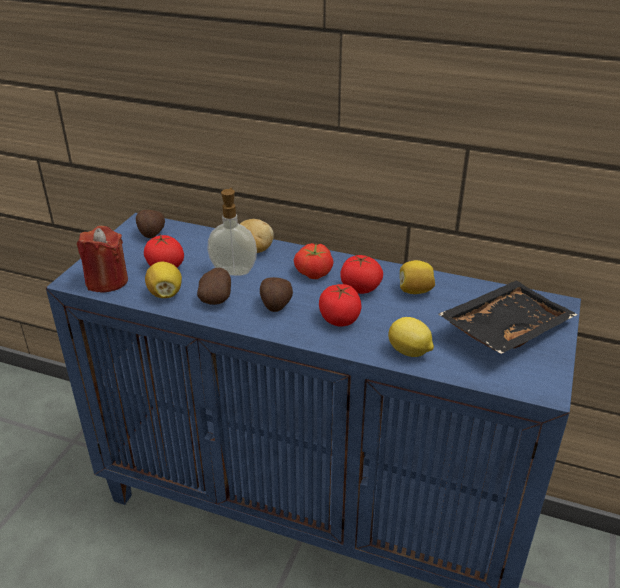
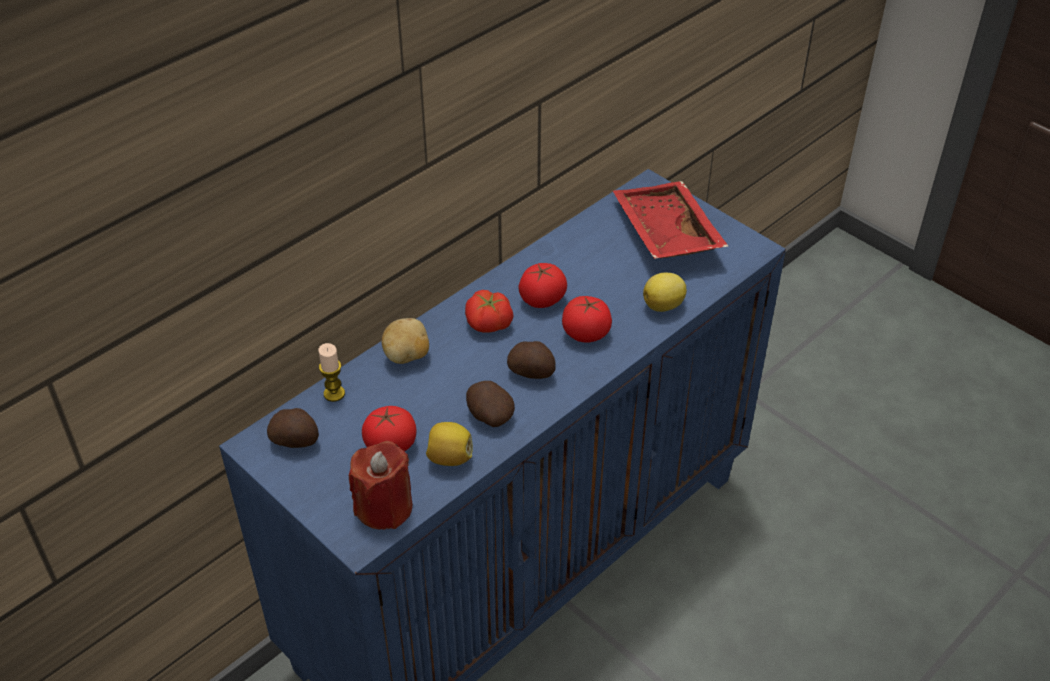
camera: 65 degrees left, 10 degrees up
soap dispenser [207,188,257,276] -> none
lemon [400,260,435,294] -> none
black tray [438,280,577,354] -> red tray [613,181,729,259]
none -> candle [319,343,345,402]

